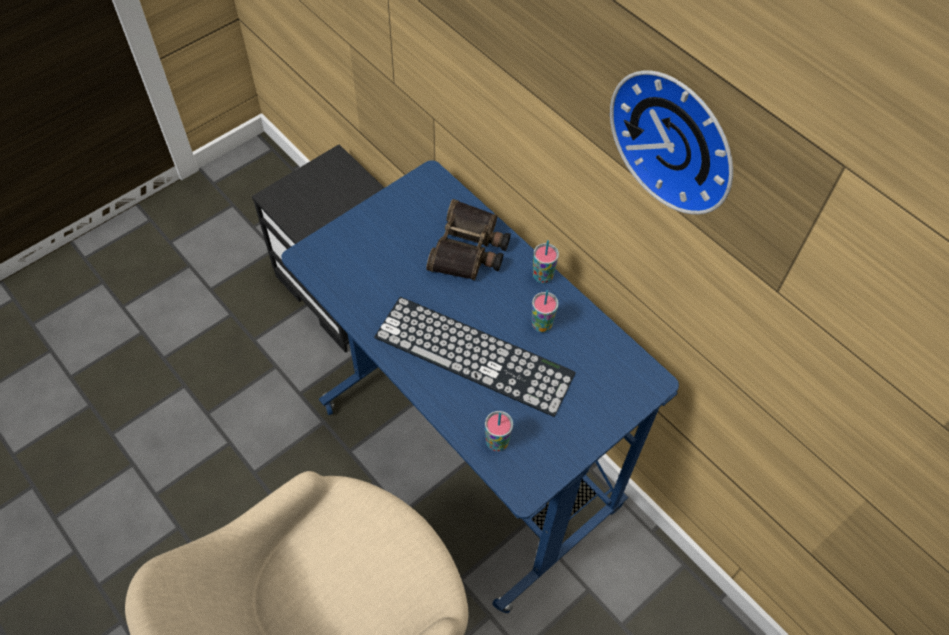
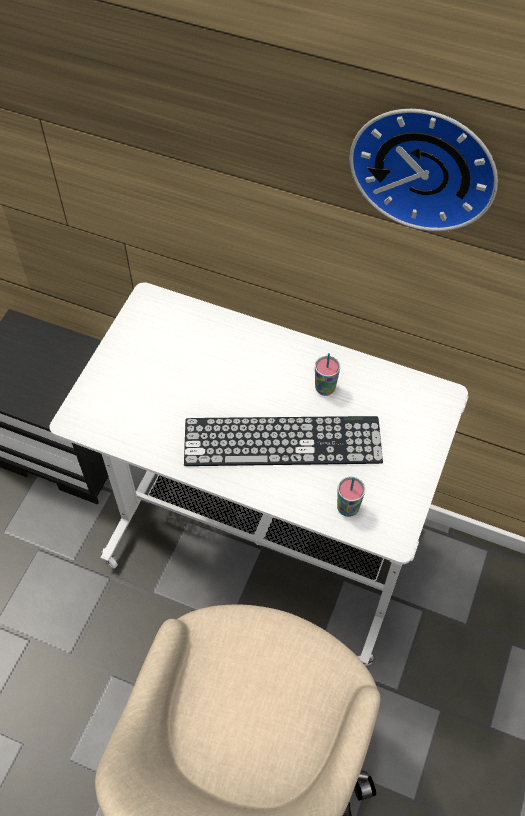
camera: 25 degrees left, 0 degrees up
blue desk [281,160,679,613] -> white desk [49,282,469,666]
binoculars [426,199,511,280] -> none
cup [533,240,559,284] -> none

